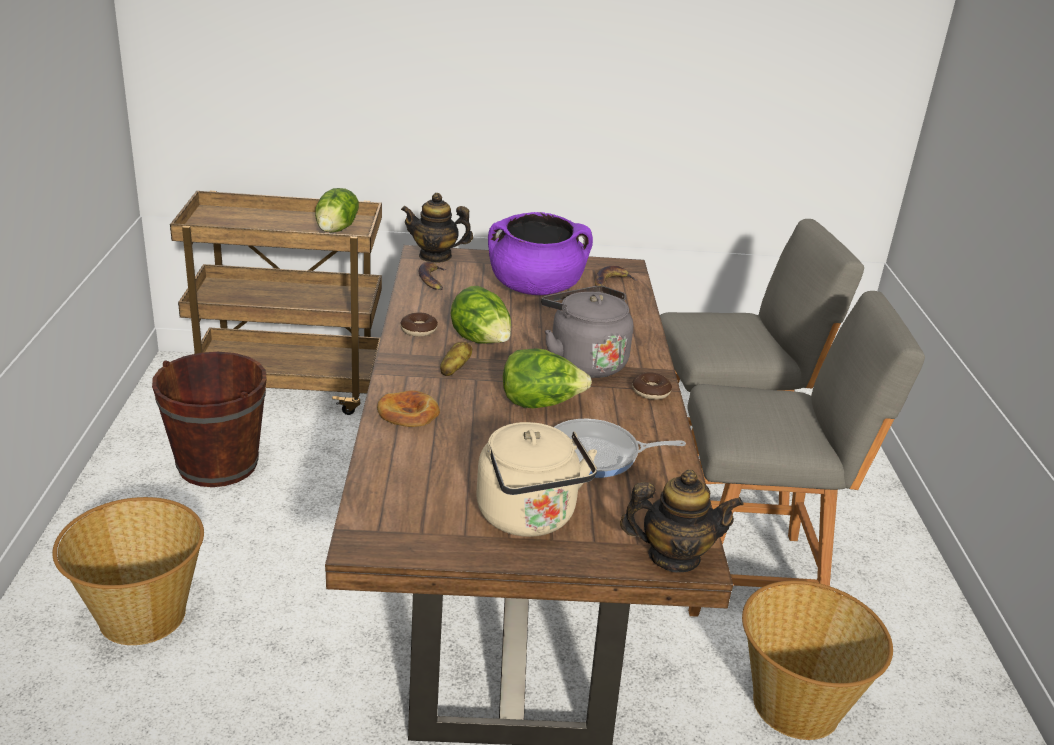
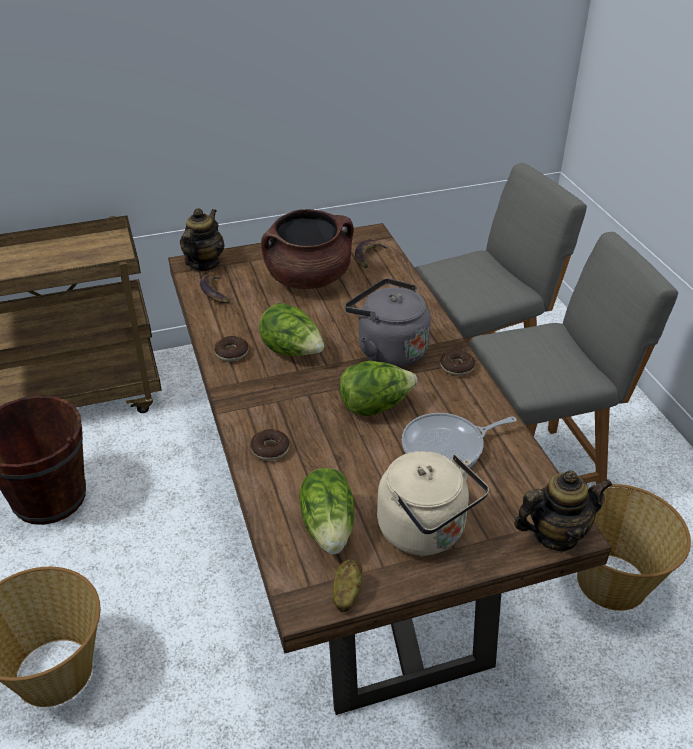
camera: 15 degrees left, 10 degrees up
lettuce [315,188,359,232] -> lettuce moved to [299,468,354,554]
bread [377,390,440,427] -> donut [250,429,290,461]
teapot [401,193,473,263] -> teapot turned 120 degrees clockwise [180,208,225,271]
potato [440,342,472,376] -> potato moved to [333,559,362,612]
purple cooking pot [488,212,593,295] -> brown cooking pot [261,209,354,289]

